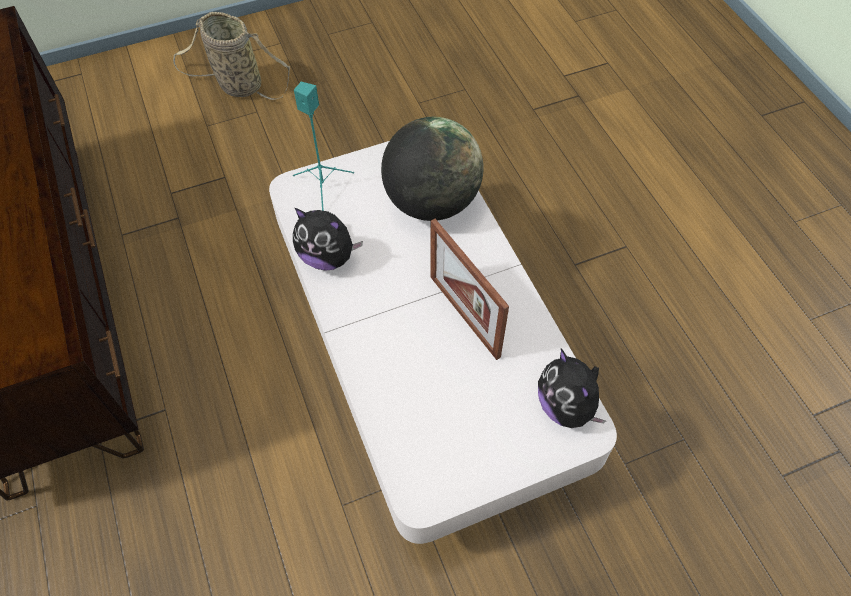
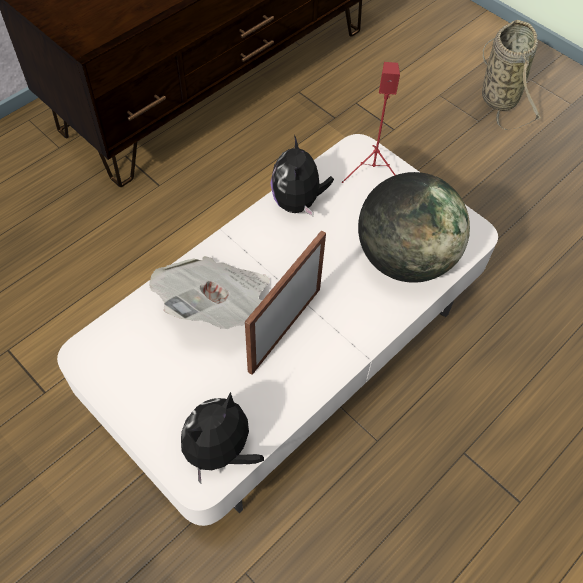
camera: 65 degrees right, 0 degrees up
turquoise speaker [293,82,354,211] -> red speaker [342,62,400,183]
none -> newspaper [149,256,269,329]

